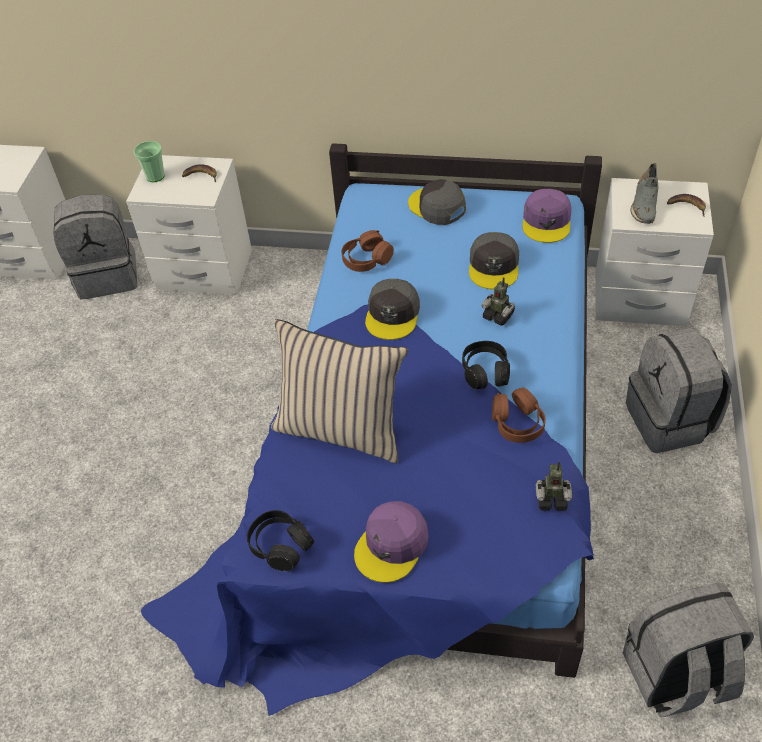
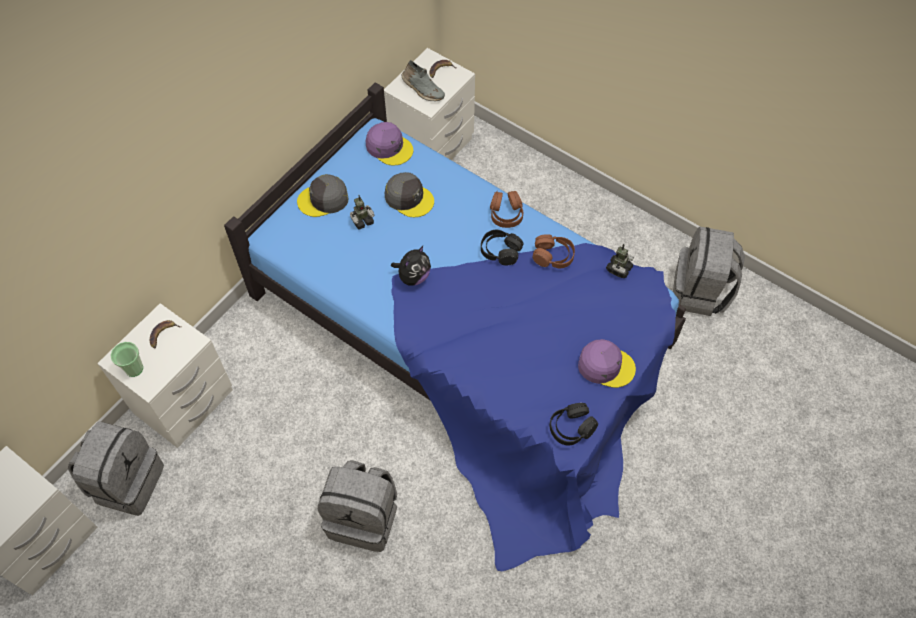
camera: 65 degrees left, 10 degrees up
beige pillow [271,319,408,463] -> none
brown headphones [341,230,394,272] -> brown headphones moved to [490,191,523,228]
purple cap [354,501,429,583] -> purple cap turned 45 degrees counterclockwise [578,339,636,388]
grey cap [365,279,420,340] -> plush toy [391,246,431,286]
toy robot [481,277,515,326] -> toy robot moved to [350,195,375,230]
grey backpack [626,328,732,453] -> grey backpack moved to [318,460,397,552]

